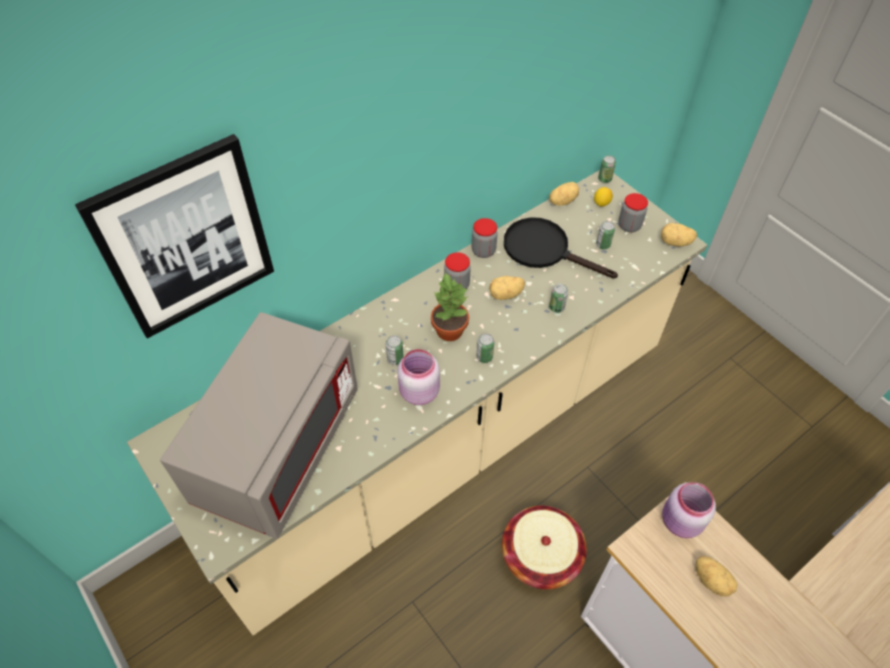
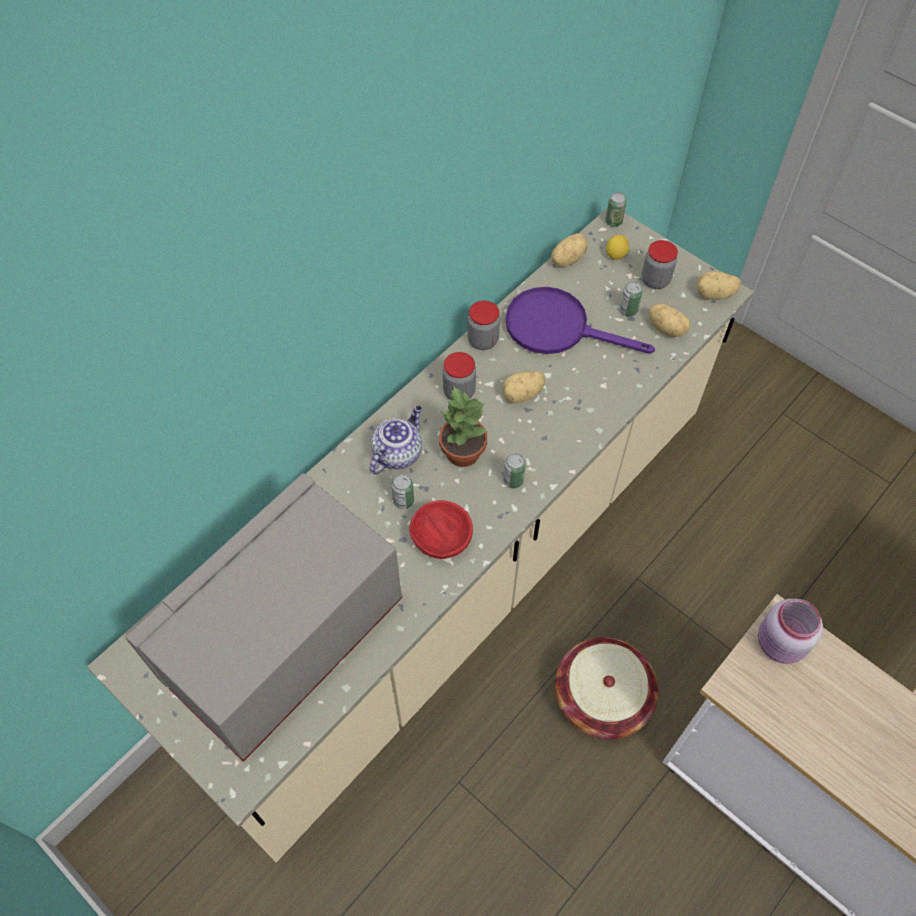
camera: 10 degrees left, 5 degrees up
picture [75,134,274,339] -> none
grey microwave [160,312,357,539] -> grey microwave turned 150 degrees counterclockwise [126,474,402,762]
pink jar [397,349,440,405] -> red bowl [410,500,473,559]
black frying pan [504,217,618,279] -> purple frying pan [505,287,655,354]
can [549,284,568,313] -> none
potato [696,556,738,596] -> potato moved to [649,304,690,337]
none -> teapot [370,405,422,474]

